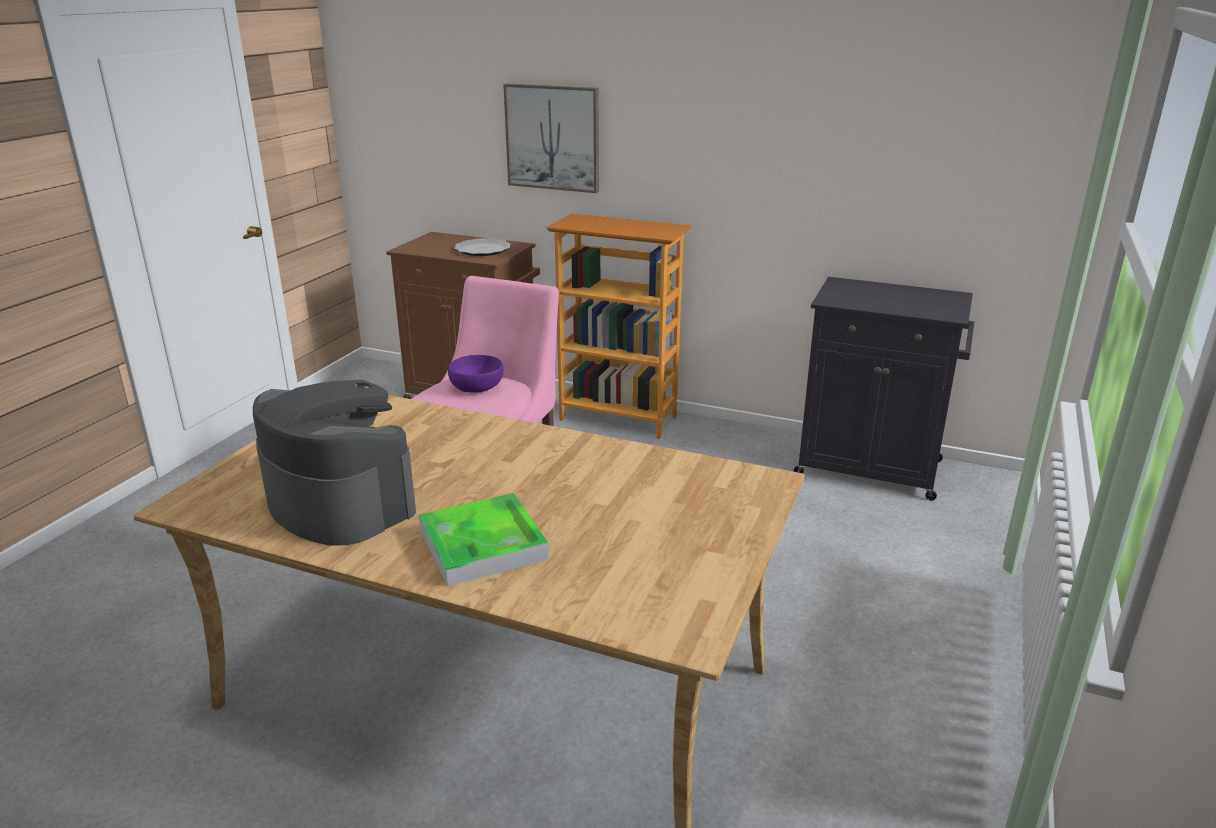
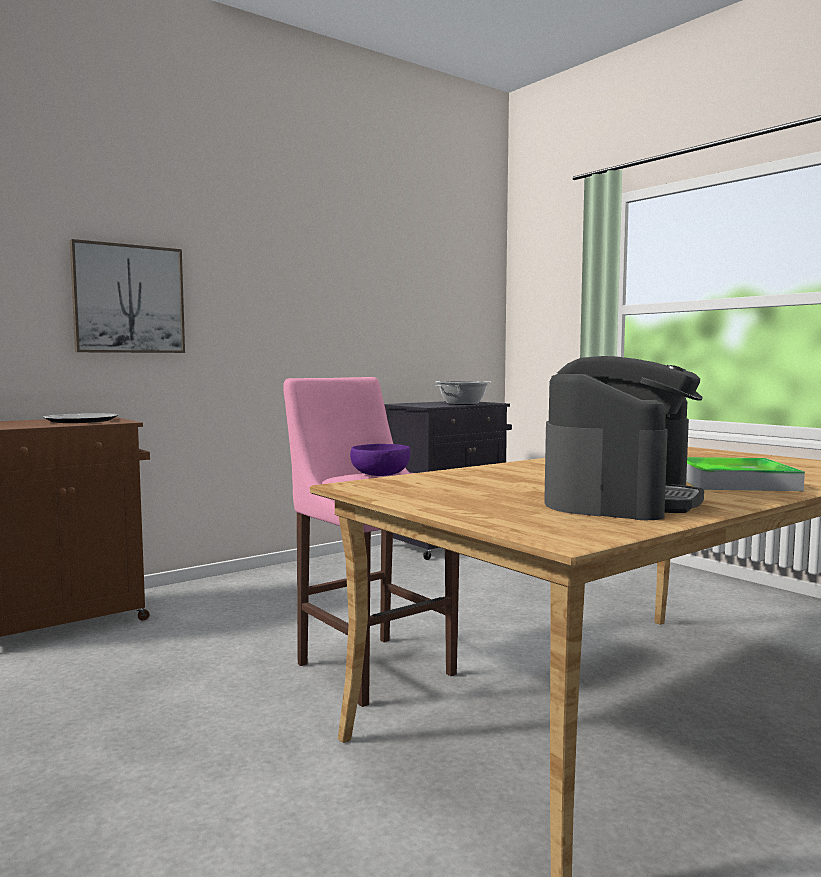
camera: 60 degrees left, 20 degrees down
coffee machine [253,380,416,546] -> coffee machine turned 135 degrees clockwise [544,356,704,520]
bookcase [546,213,692,439] -> none
none -> cooking pot [435,381,491,405]

